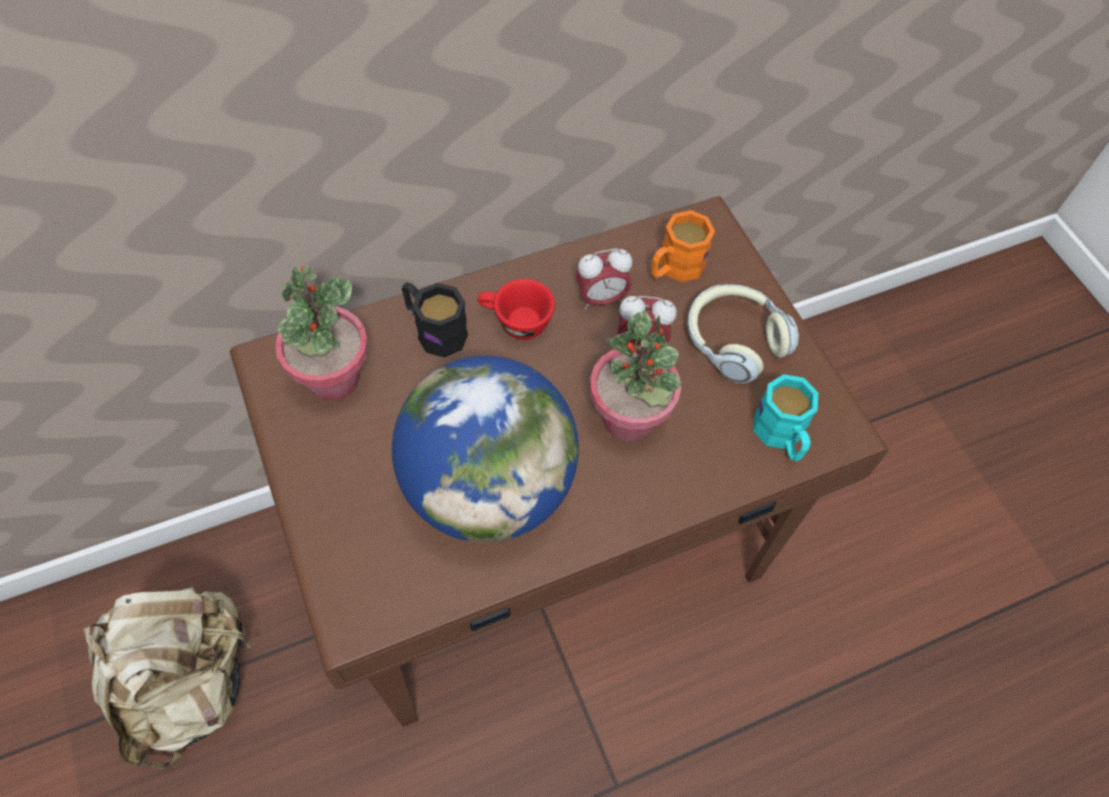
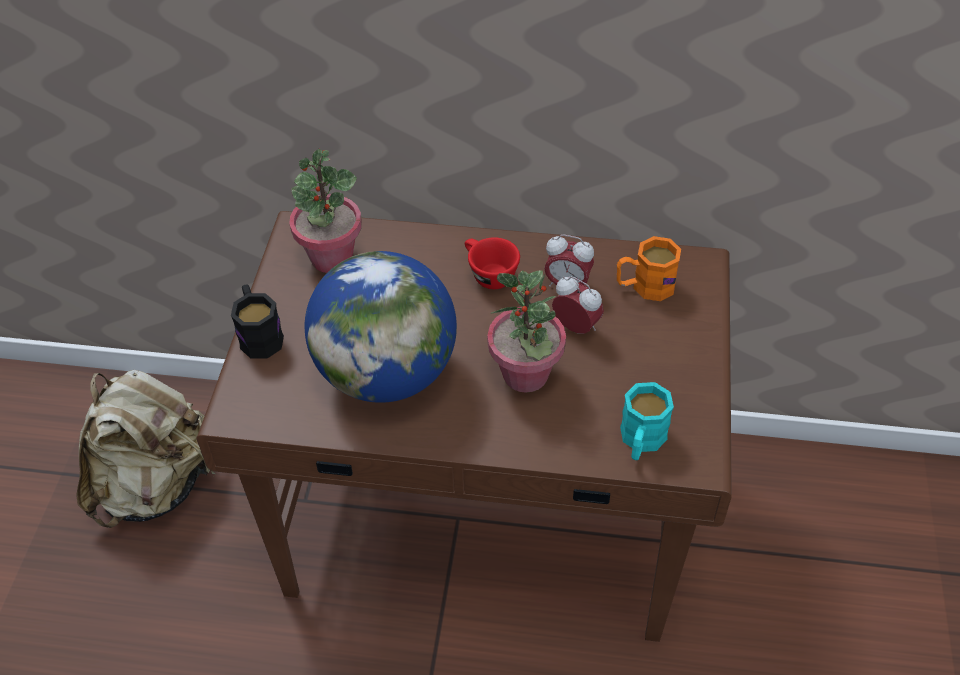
camera: 35 degrees right, 10 degrees down
black mug [402,282,468,358] -> black mug moved to [231,284,284,359]
headphones [687,284,799,383] -> none

